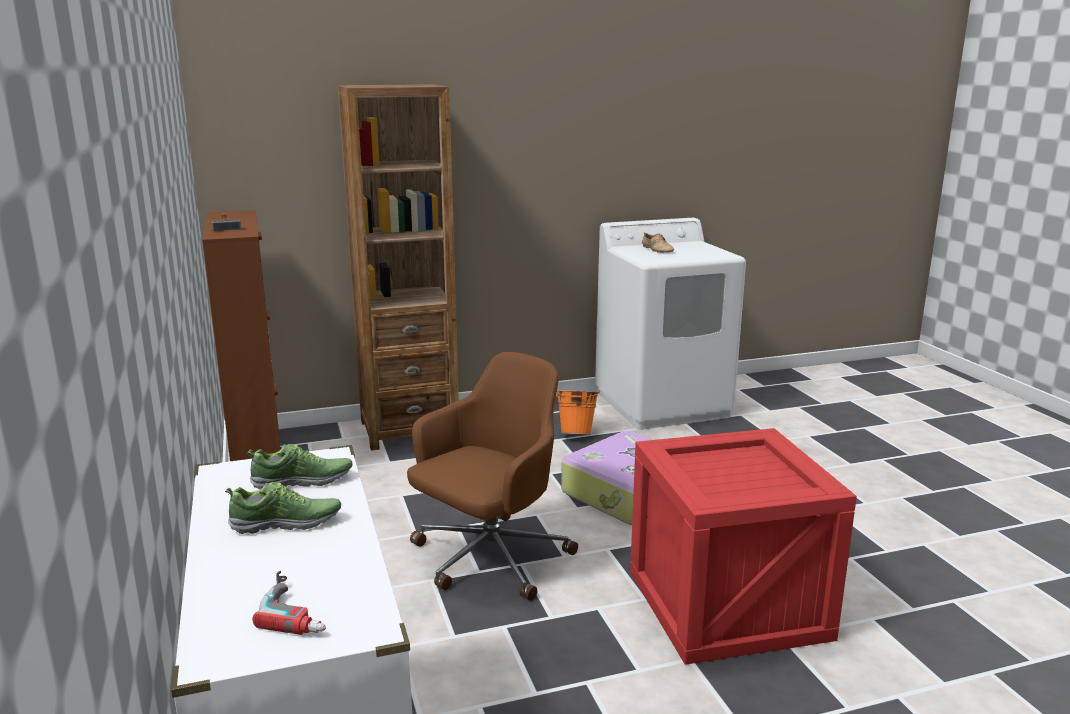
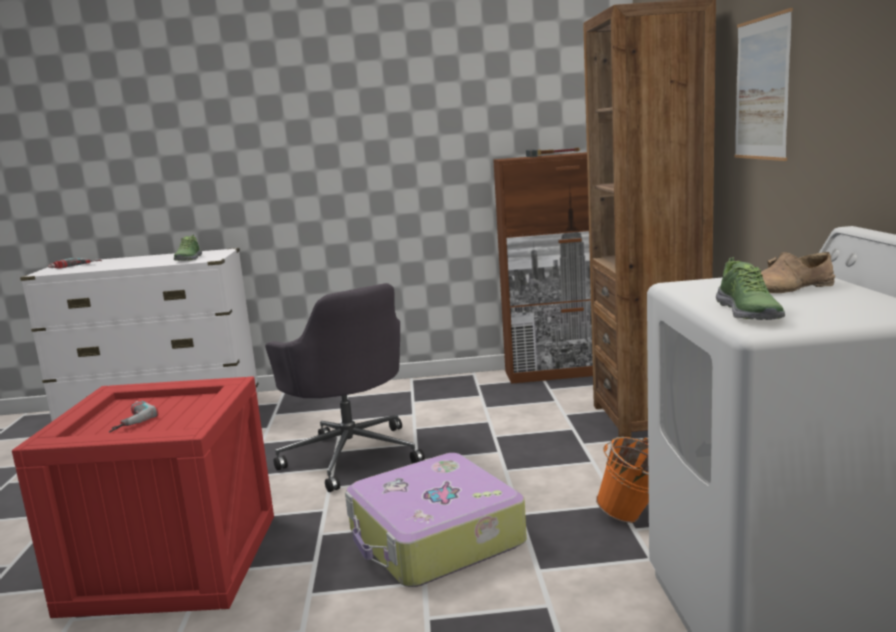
camera: 105 degrees right, 5 degrees down
shoe [225,482,341,534] -> shoe moved to [716,257,785,320]
brown office chair [407,352,578,601] -> grey office chair [265,283,425,492]
none -> power drill [109,401,158,433]
none -> picture [734,8,793,161]

